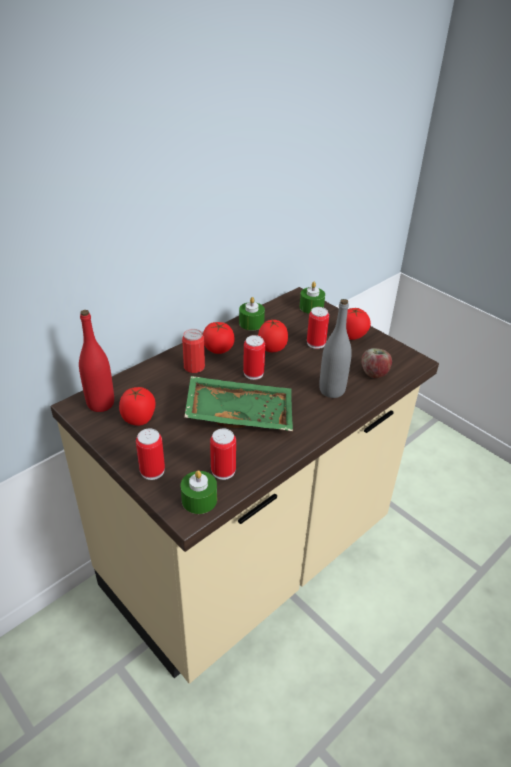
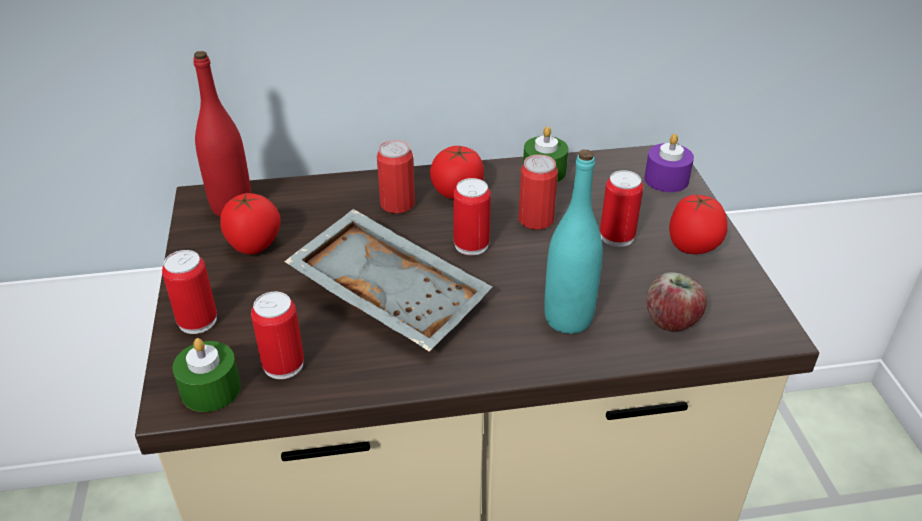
camera: 35 degrees right, 0 degrees up
green tray [184,376,293,431] -> grey tray [284,209,492,352]
tomato [258,319,288,352] -> can [518,154,558,230]
green candle [300,282,325,314] -> purple candle [644,134,694,192]
grey bottle [319,299,352,398] -> turquoise bottle [544,150,603,334]

